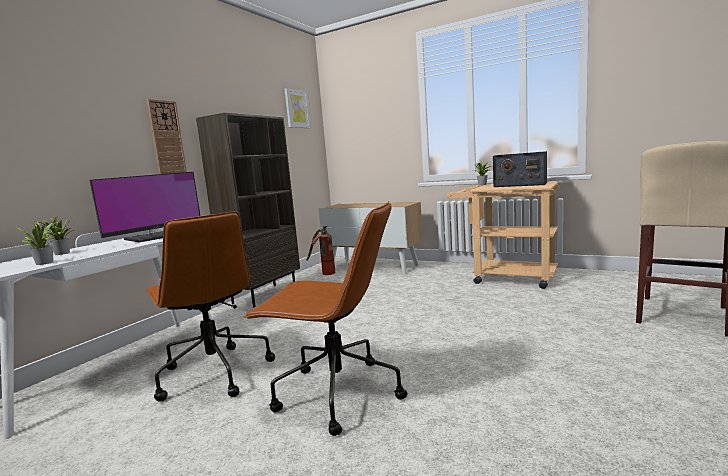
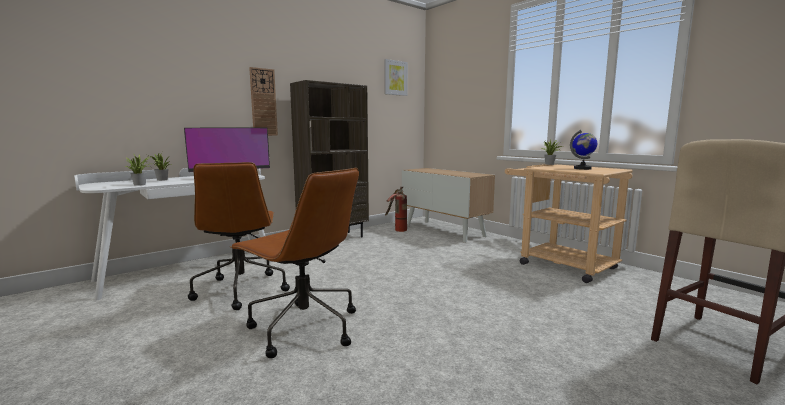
camera: 20 degrees right, 0 degrees up
radio [493,151,547,187] -> globe [570,130,597,170]

